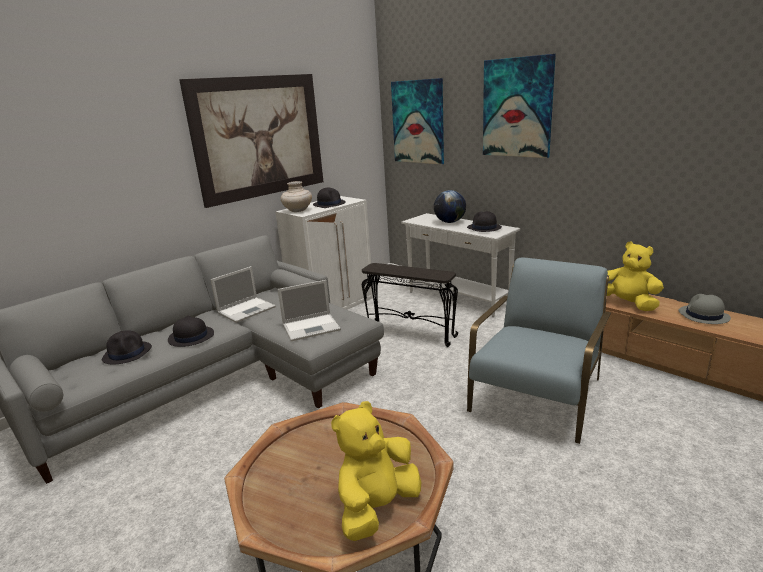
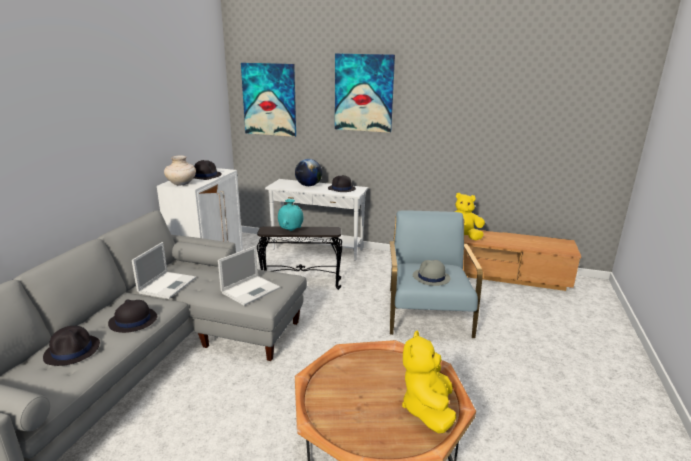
camera: 30 degrees left, 0 degrees up
picture [179,74,323,208] -> none
grey hat [678,294,731,324] -> grey hat moved to [413,260,451,286]
none -> turquoise vase [278,199,303,231]

